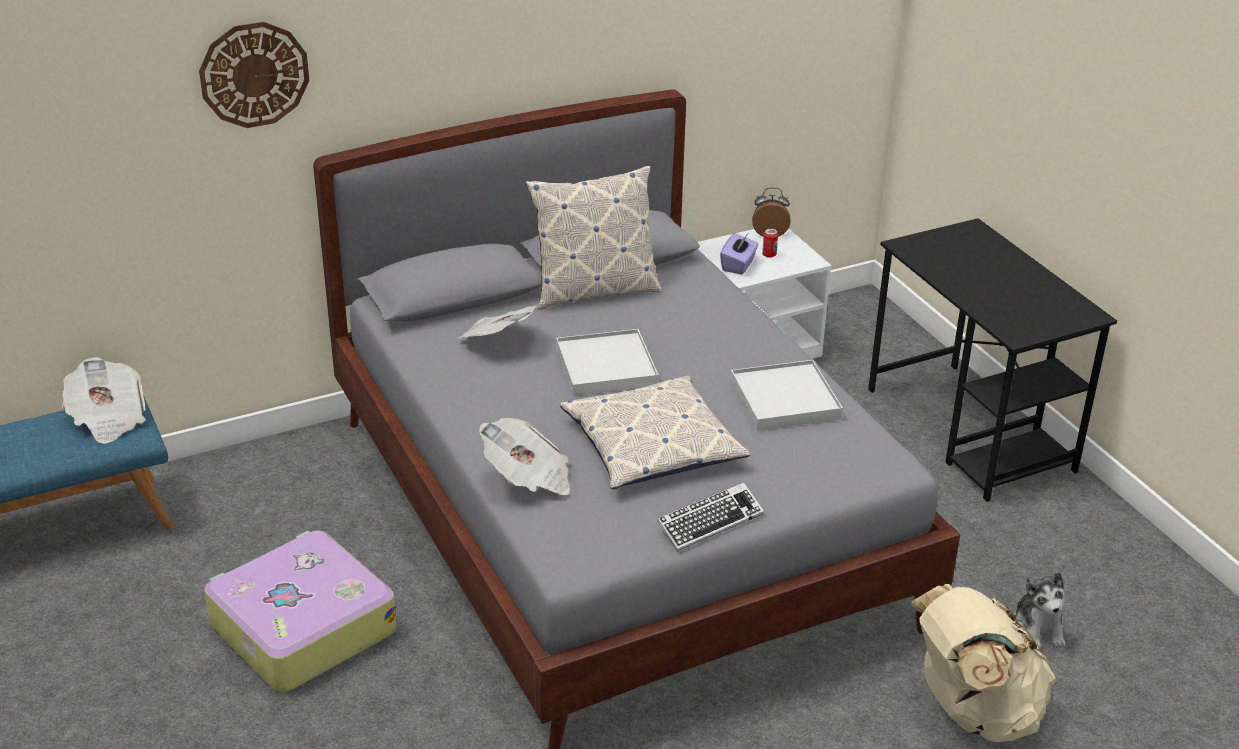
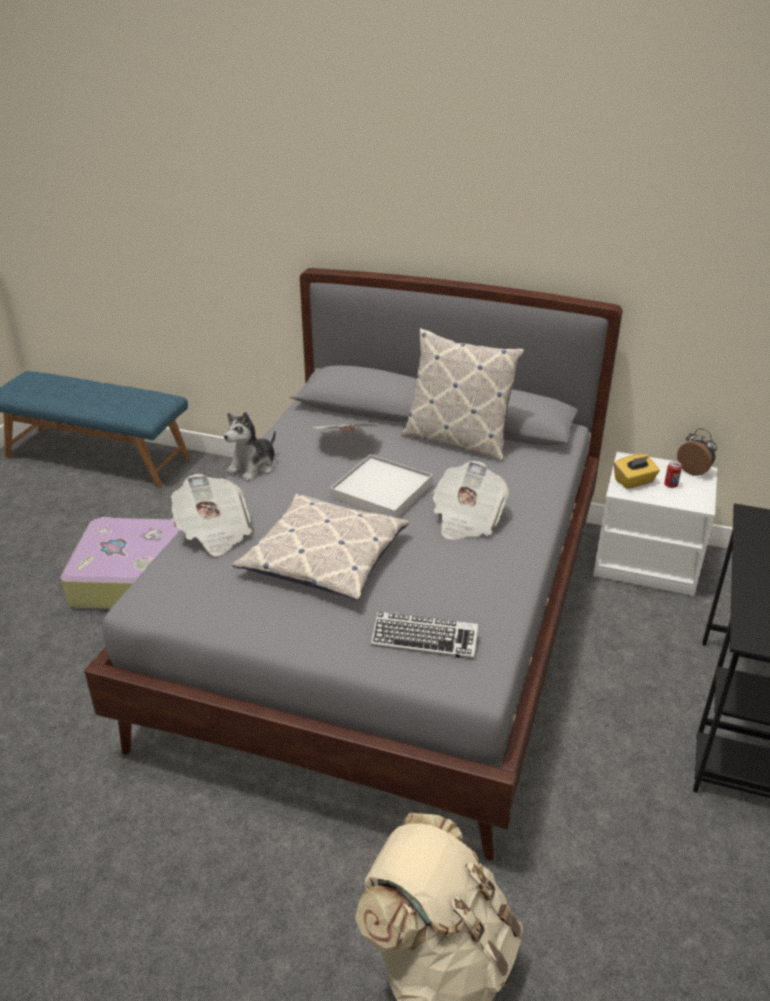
camera: 45 degrees right, 0 degrees up
newspaper [62,357,145,444] -> newspaper moved to [432,461,509,540]
wall clock [199,22,309,128] -> none
keyboard [657,482,764,551] -> keyboard moved to [371,611,478,659]
purple tissue box [720,233,759,275] -> yellow tissue box [614,454,660,489]
white tray [731,360,843,431] -> none
plush toy [1014,572,1066,649] -> plush toy moved to [224,412,276,482]

